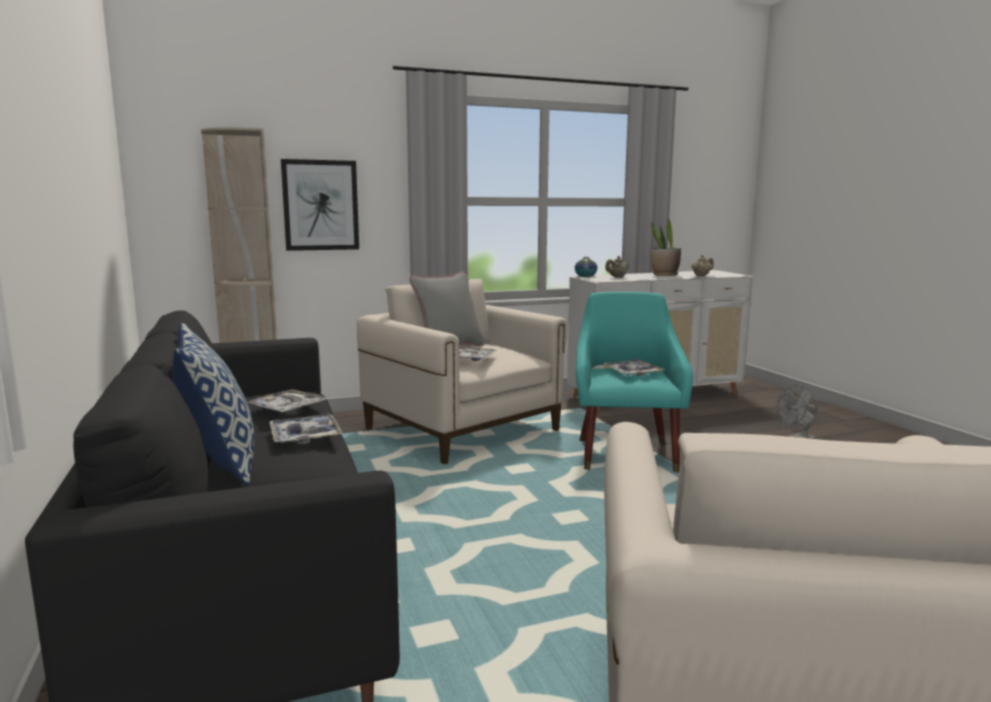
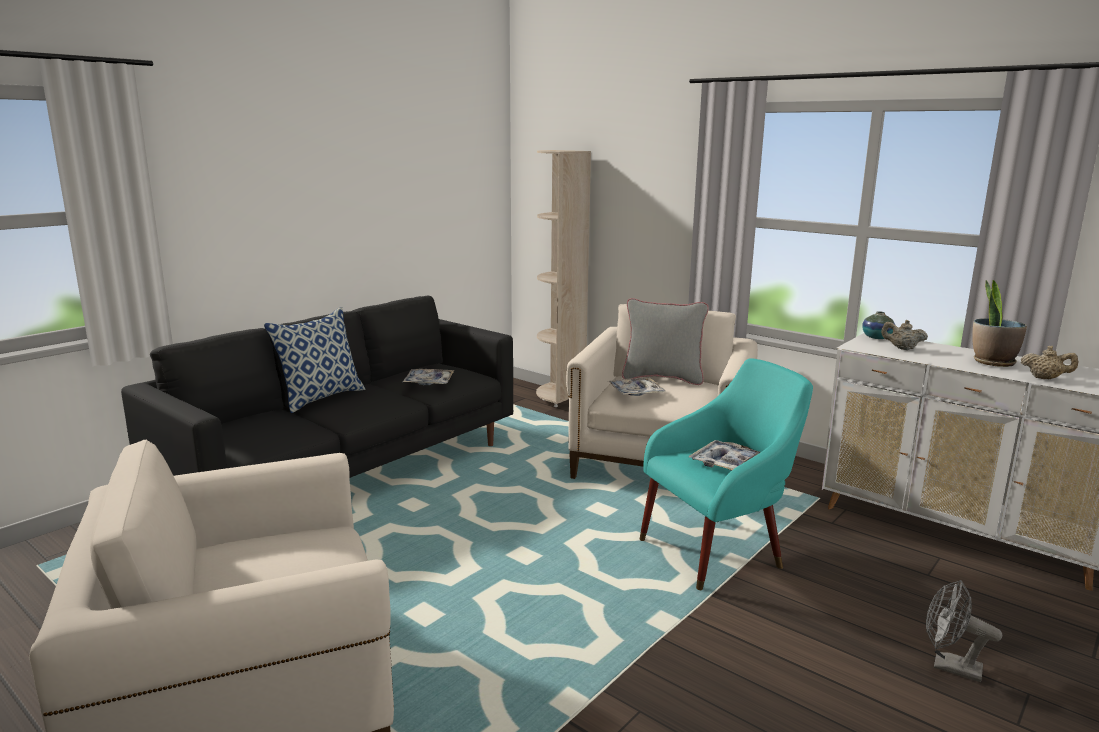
camera: 60 degrees right, 5 degrees up
tray [269,414,343,444] -> none
picture [281,159,359,251] -> none

